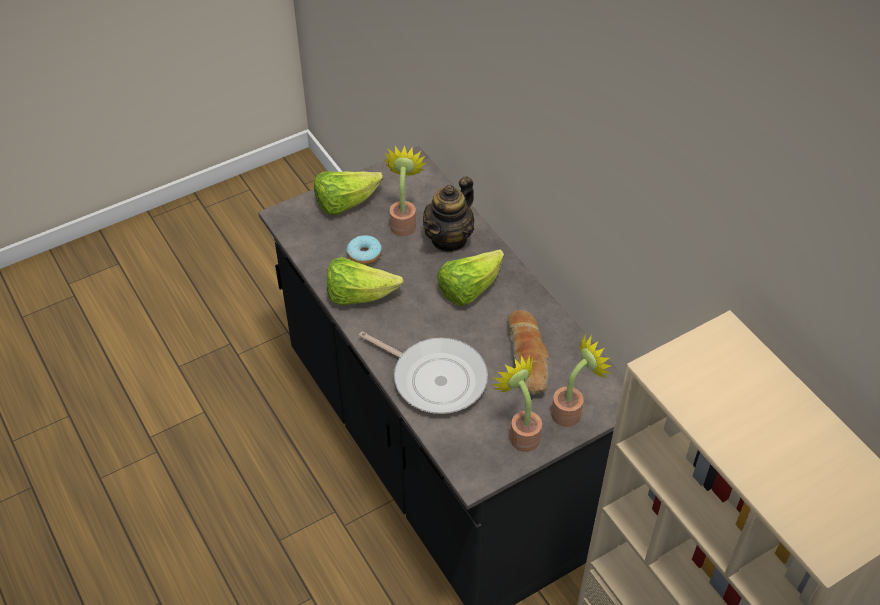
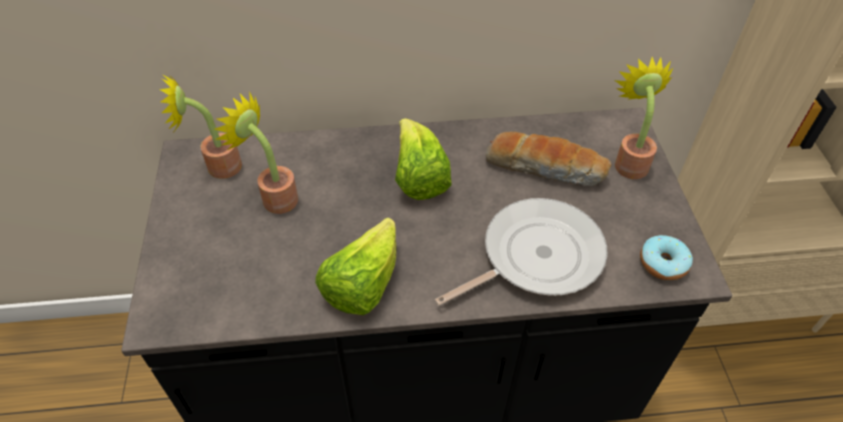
camera: 65 degrees left, 0 degrees up
lettuce [314,171,383,215] -> none
donut [347,235,382,265] -> donut moved to [640,235,693,280]
teapot [423,176,474,253] -> none
potted plant [491,355,542,452] -> potted plant moved to [159,73,242,179]

